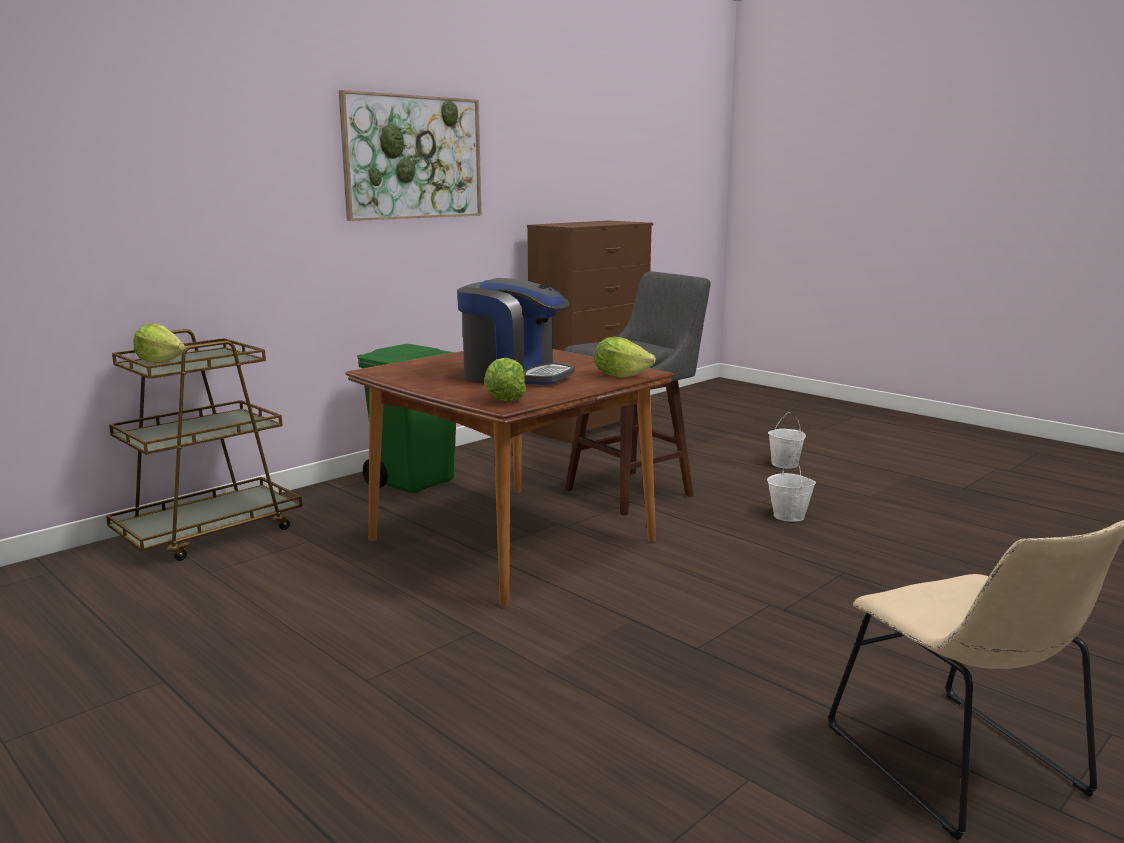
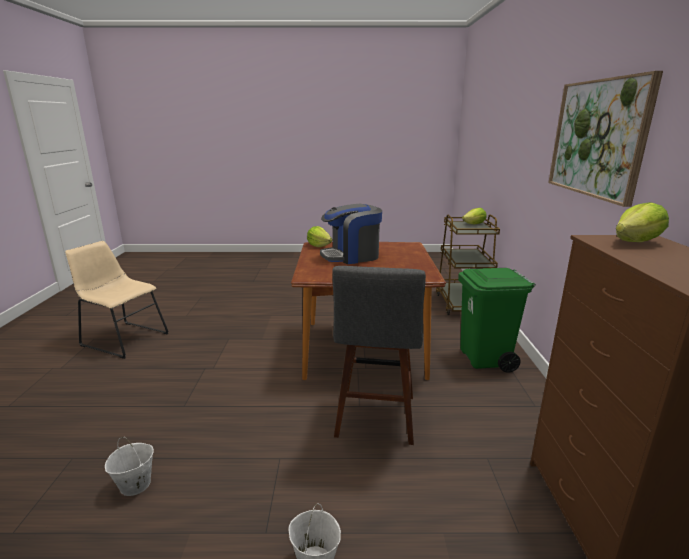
camera: 135 degrees right, 5 degrees up
lettuce [594,337,656,378] -> lettuce moved to [616,202,669,242]
white bucket [767,455,816,522] -> white bucket moved to [105,437,154,496]

